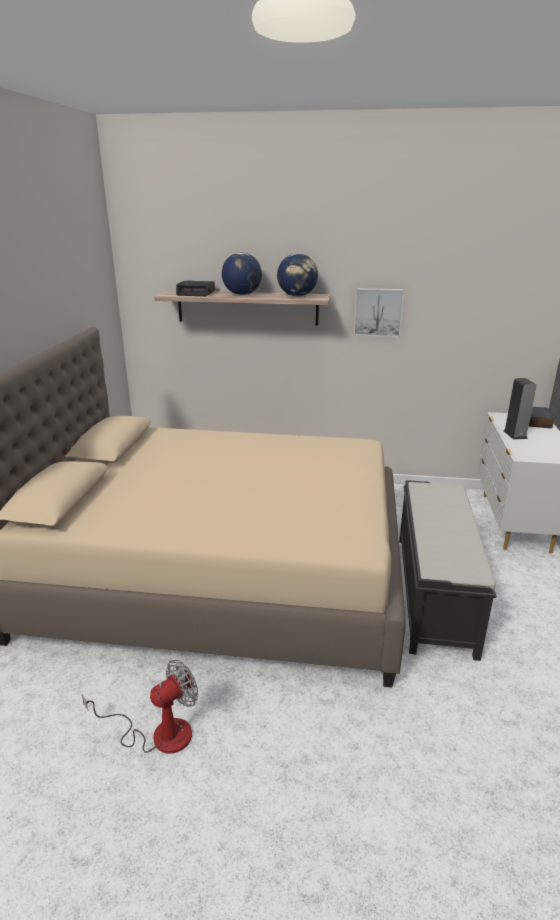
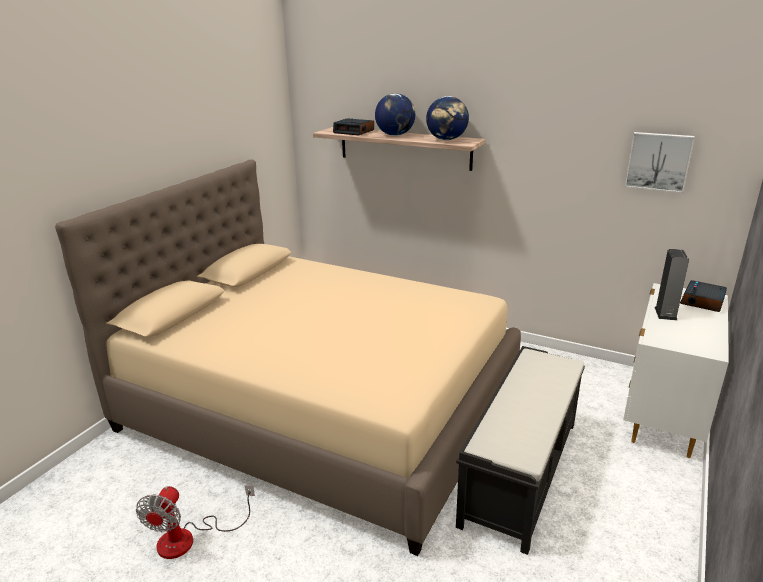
camera: 20 degrees right, 0 degrees up
fan [82,660,198,754] -> fan turned 120 degrees clockwise [136,485,255,559]
picture [354,288,404,337] -> picture moved to [625,132,695,193]

